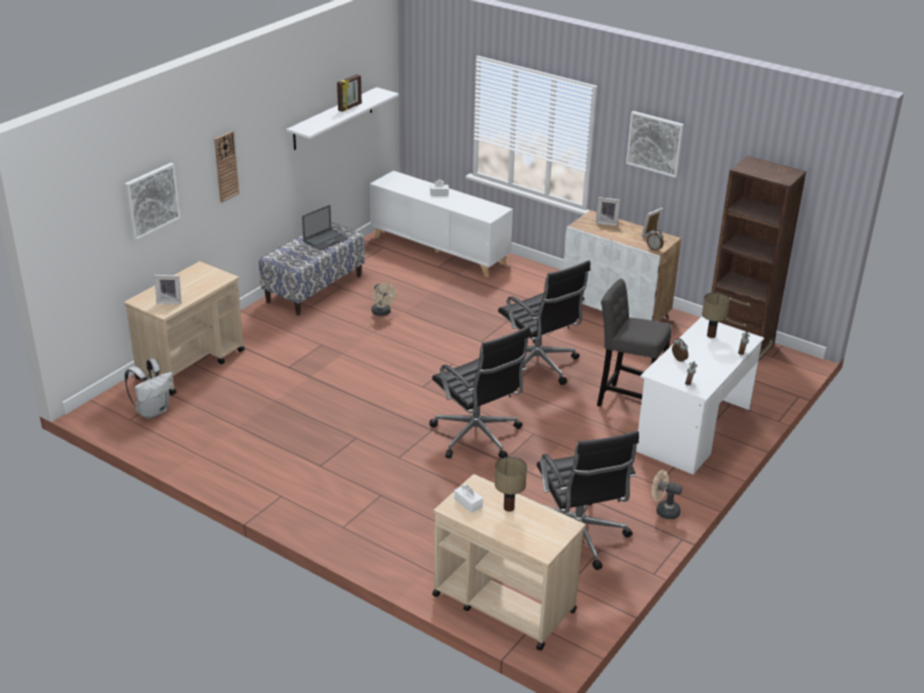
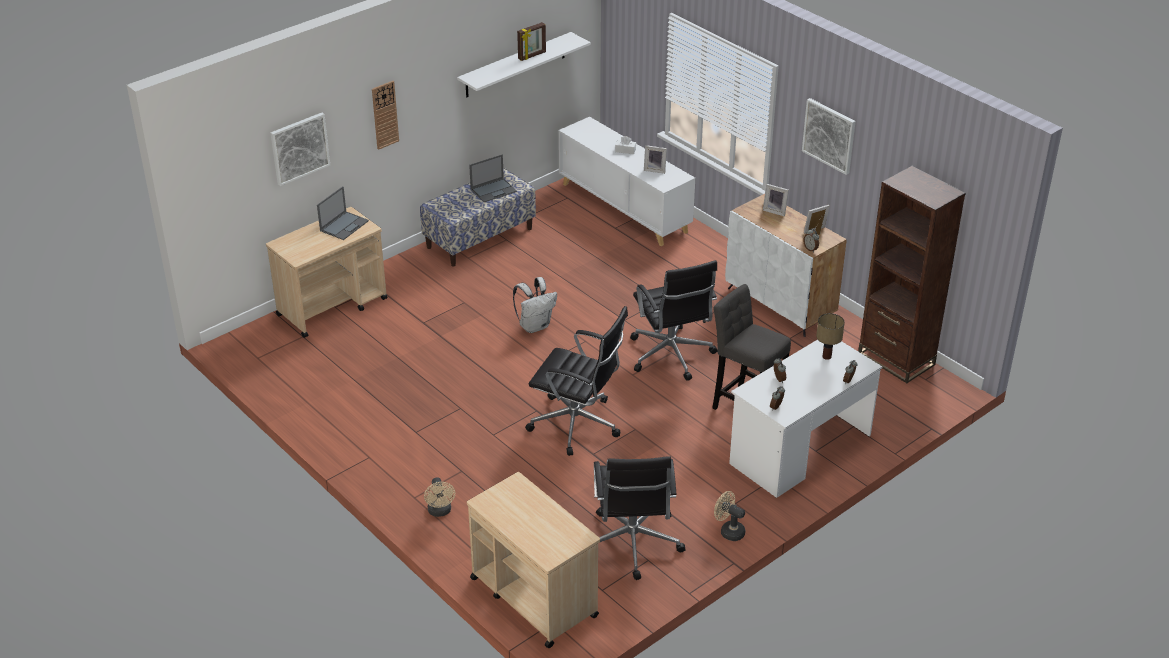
camera: 15 degrees right, 5 degrees up
white backpack [125,358,173,419] -> white backpack moved to [513,277,557,333]
picture frame [154,275,182,304] -> picture frame moved to [644,145,667,174]
beige fan [372,283,397,316] -> beige fan moved to [424,477,455,517]
black office chair [429,326,530,459] -> black office chair turned 45 degrees counterclockwise [525,306,628,456]
white tissue box [454,484,483,513] -> none
table lamp [495,457,527,512] -> none
none -> laptop [317,186,369,240]

